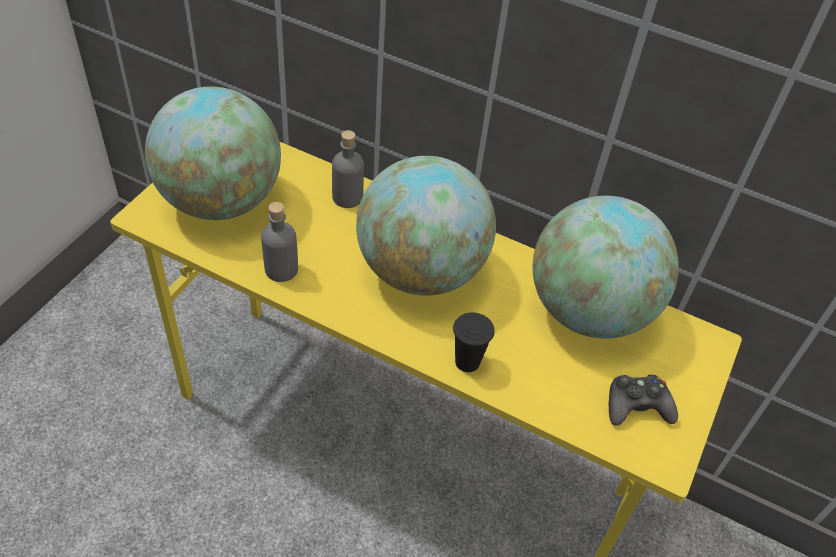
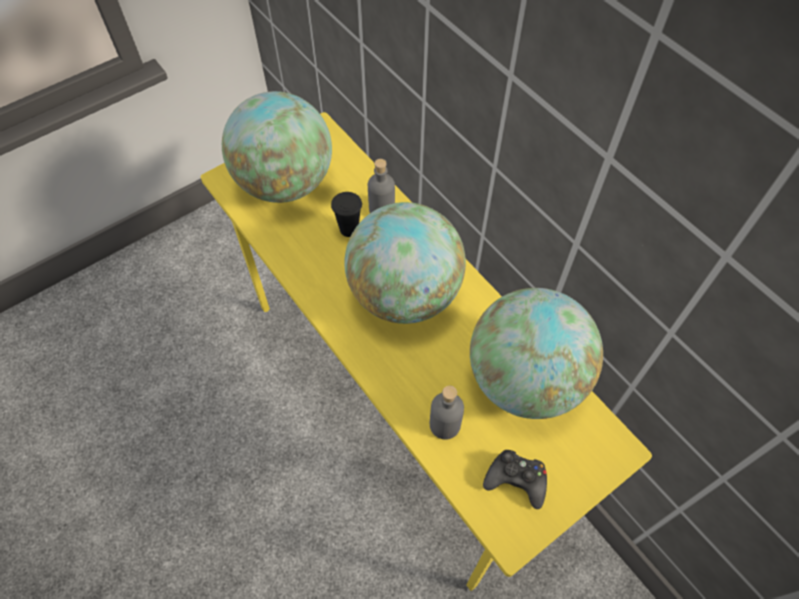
camera: 30 degrees right, 10 degrees up
grey bottle [261,202,298,282] -> grey bottle moved to [430,386,464,440]
black cup [453,313,495,372] -> black cup moved to [331,192,362,237]

